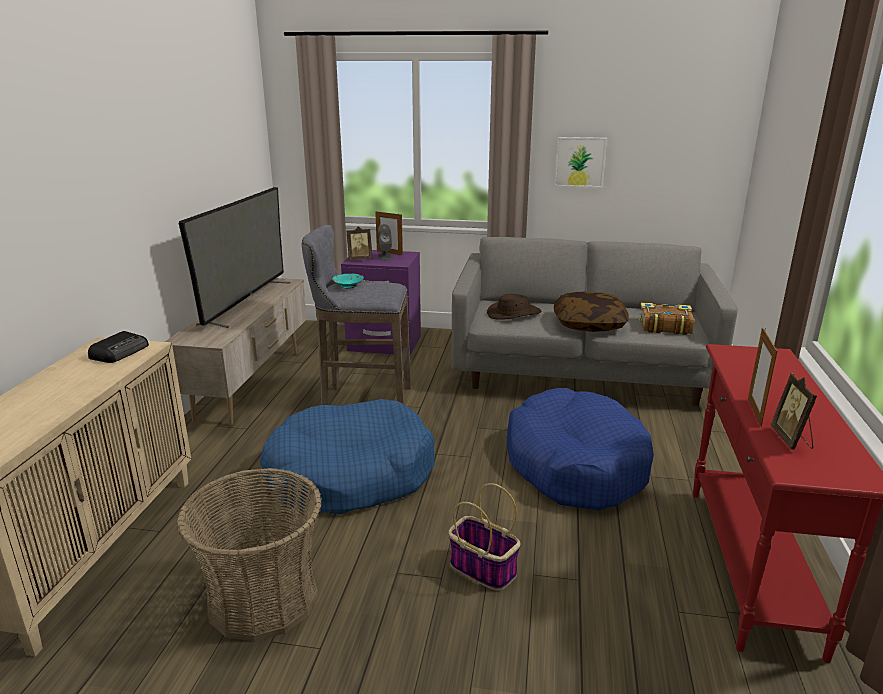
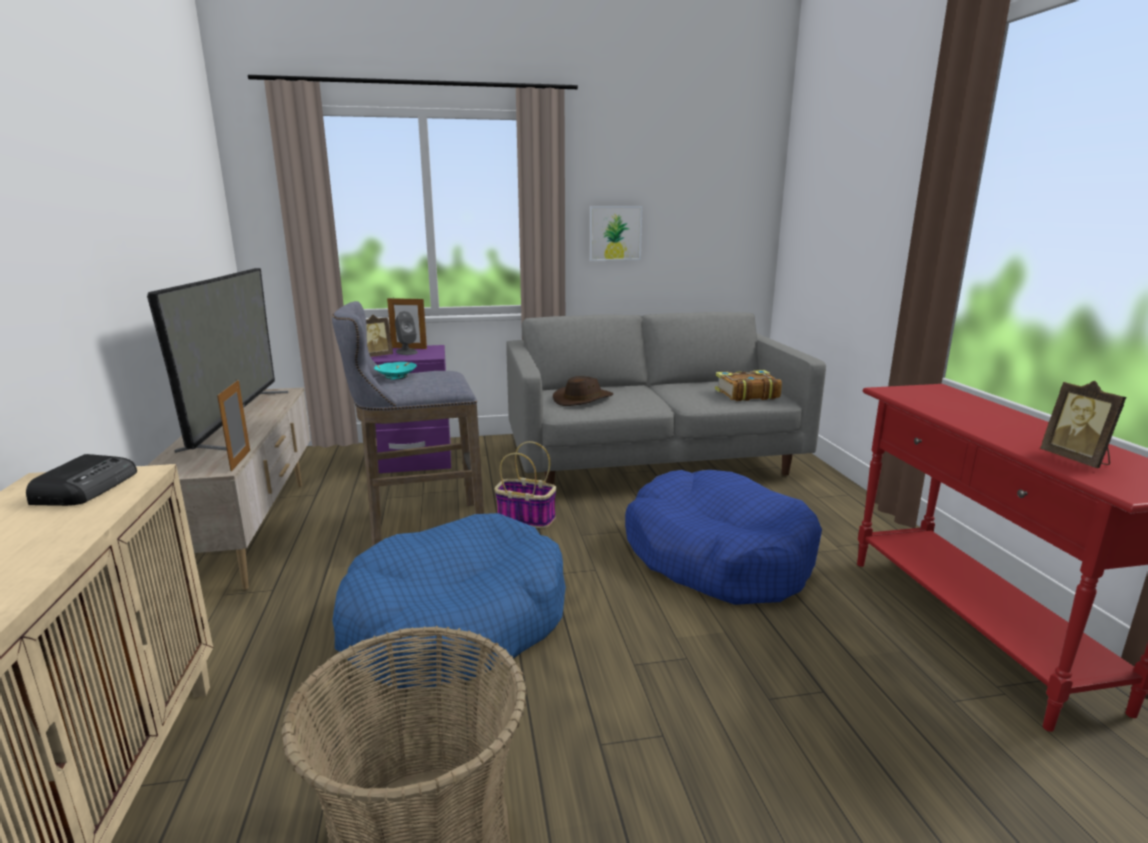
camera: 20 degrees left, 5 degrees down
basket [449,483,520,591] -> basket moved to [495,441,557,528]
pillow [554,291,629,332] -> none
picture frame [748,328,777,427] -> picture frame moved to [217,380,250,472]

